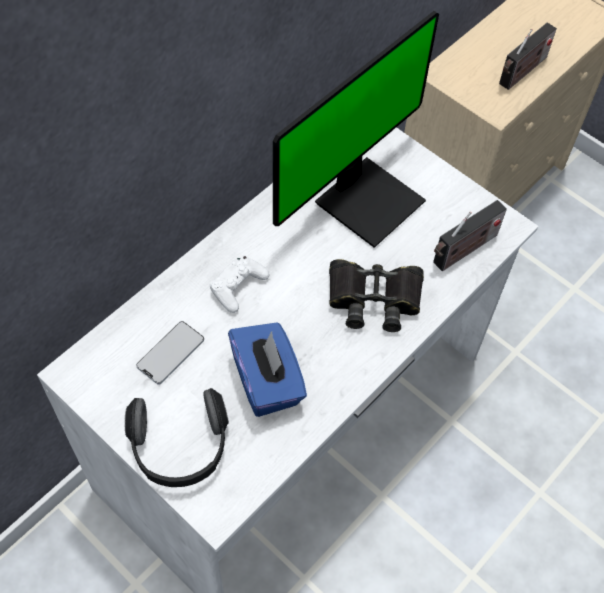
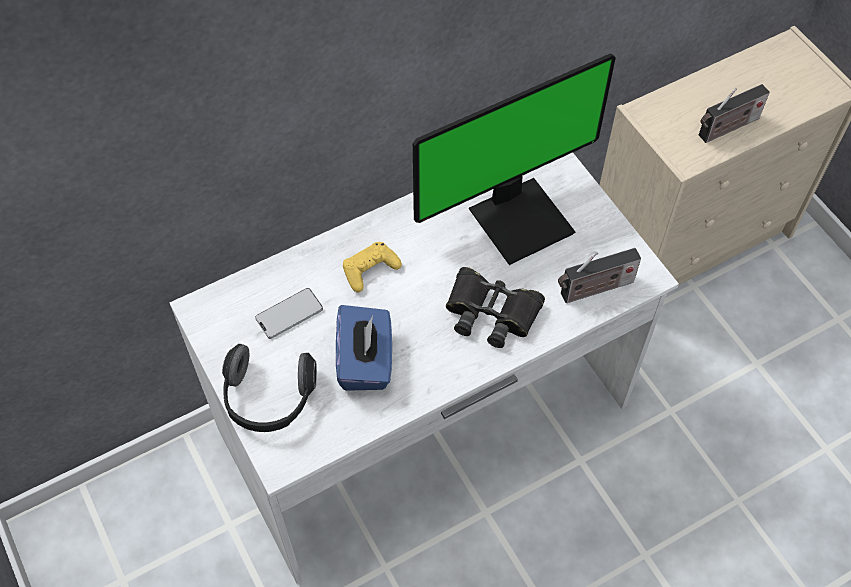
camera: 20 degrees right, 0 degrees up
white game controller [210,255,269,313] -> yellow game controller [343,242,402,292]

